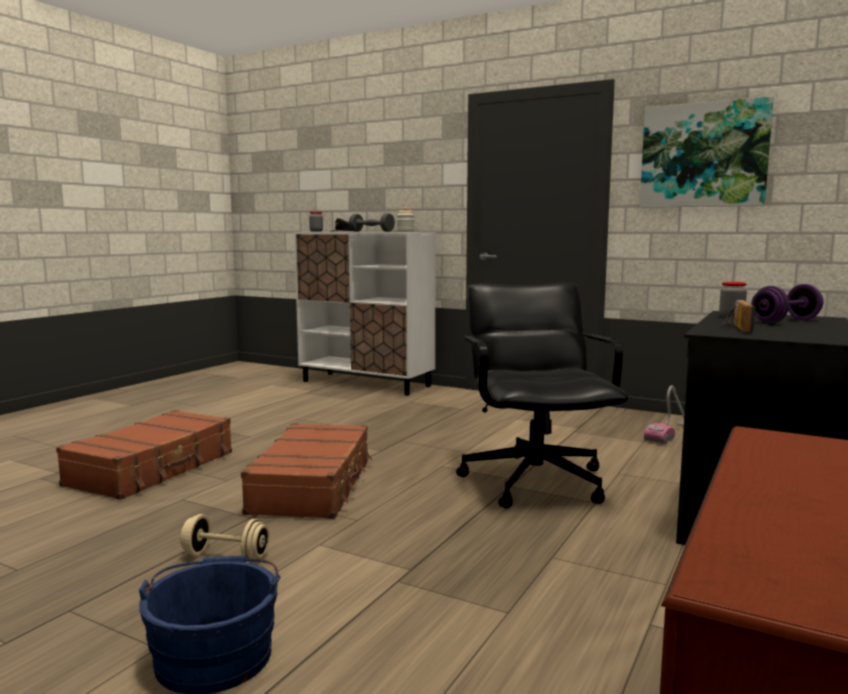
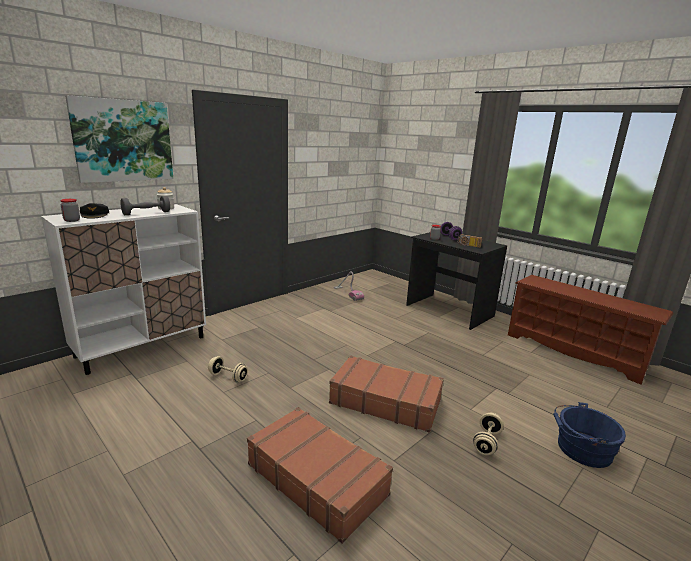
camera: 75 degrees left, 10 degrees up
black office chair [456,282,629,508] -> none
picture [640,96,774,208] -> picture moved to [65,95,173,183]
none -> beige dumbbell [208,356,248,383]

